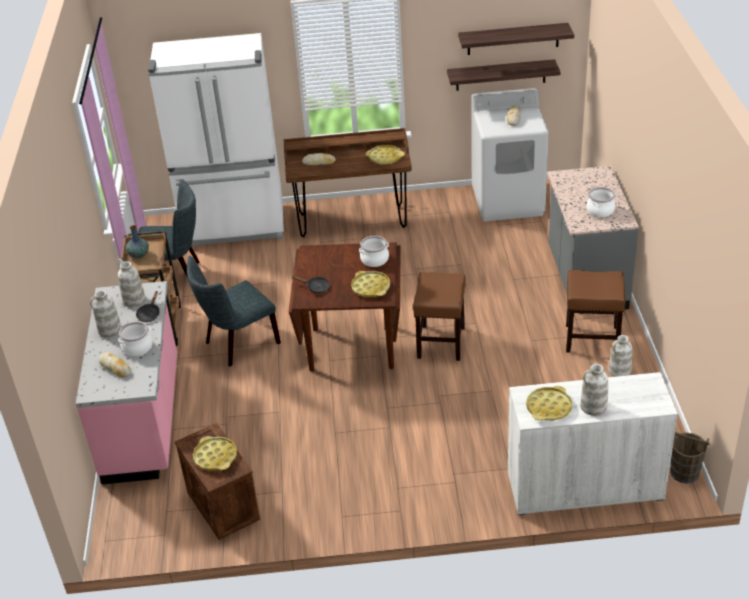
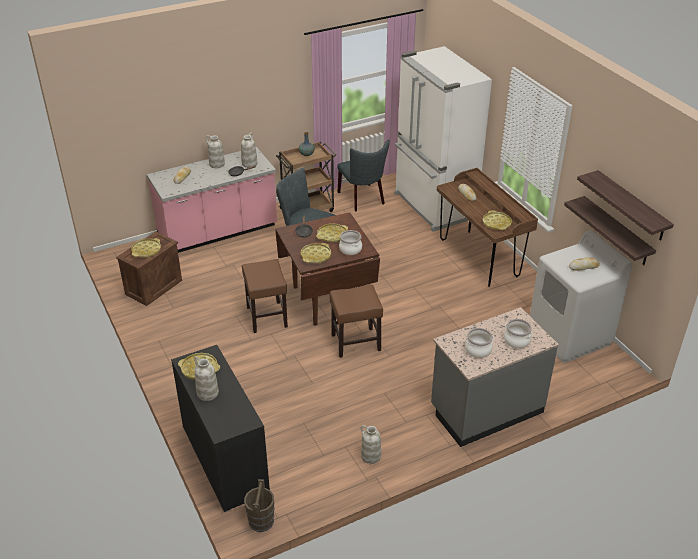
camera: 65 degrees right, 0 degrees up
cooking pot [118,321,153,356] -> cooking pot moved to [504,319,532,349]
white cabinet [508,372,678,515] -> black cabinet [171,345,270,512]
brown stool [566,270,626,352] -> brown stool moved to [242,259,288,333]
none -> yellow tray [316,223,348,242]

